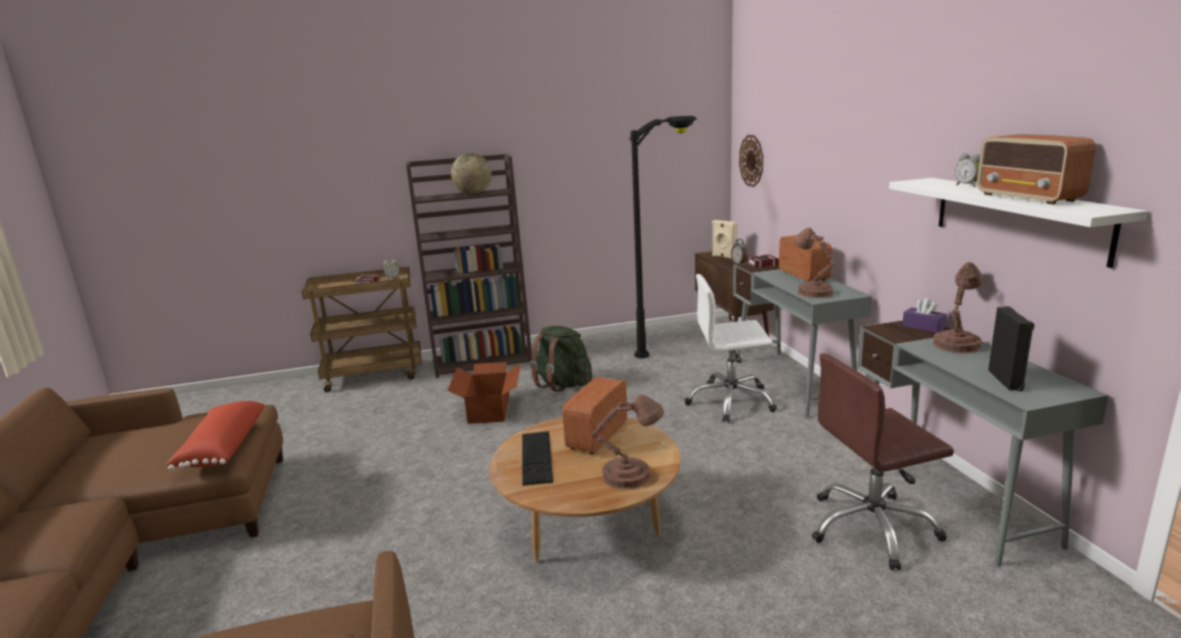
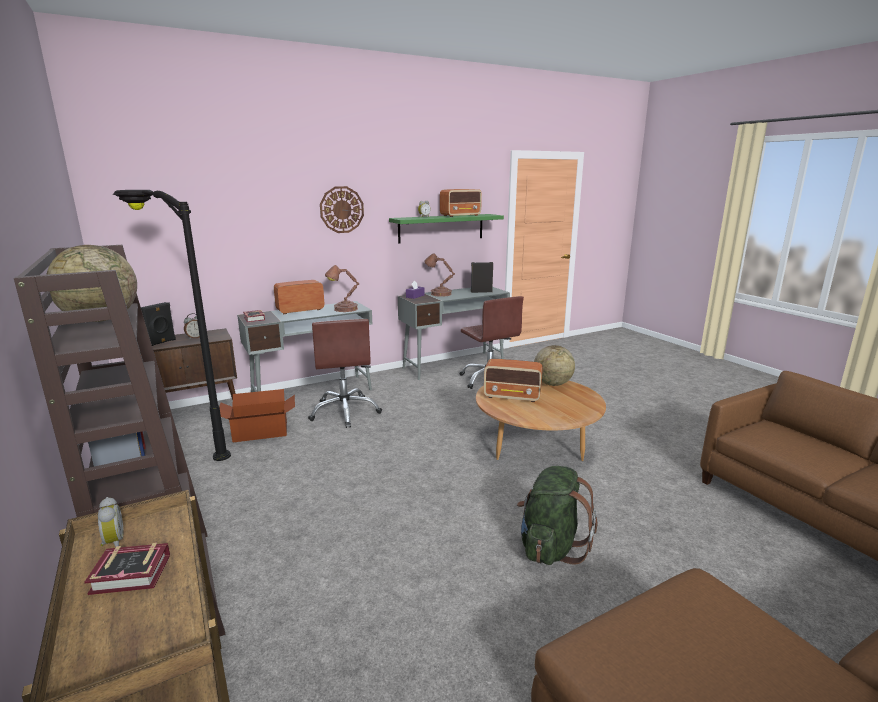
camera: 105 degrees left, 0 degrees up
red pillow [165,401,265,470] -> none
cardboard box [447,362,521,424] -> cardboard box moved to [219,389,295,442]
keyboard [522,431,553,486] -> none
green backpack [530,326,592,392] -> green backpack moved to [517,466,597,565]
brown table lamp [591,395,664,489] -> globe [534,345,575,386]
white office chair [684,274,777,422] -> brown office chair [308,319,382,428]
beige speaker [712,220,738,258] -> black speaker [141,302,176,346]
wall clock [739,135,763,187] -> wall clock moved to [320,186,364,233]
white shelf [889,178,1147,268] -> green shelf [389,214,504,244]

